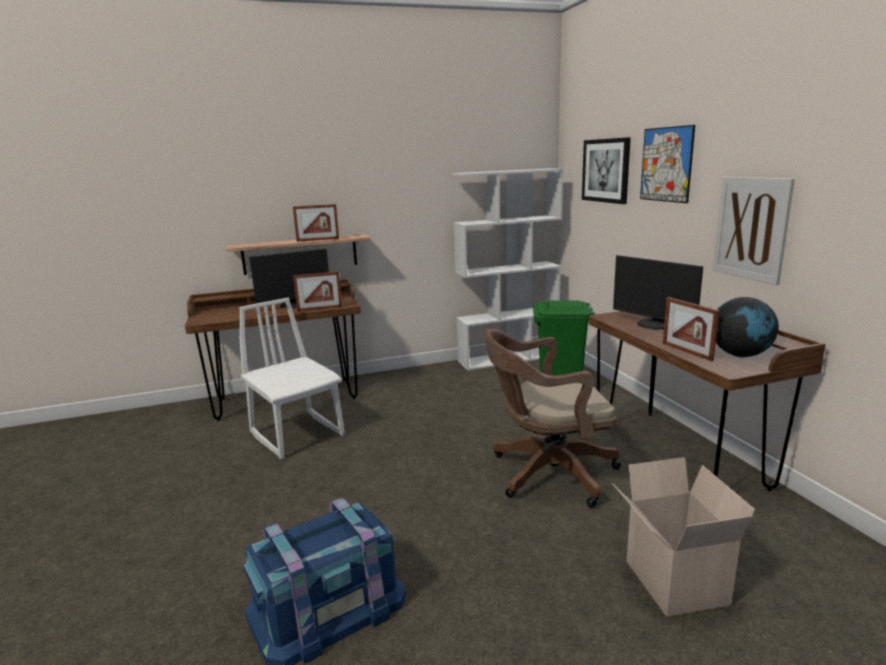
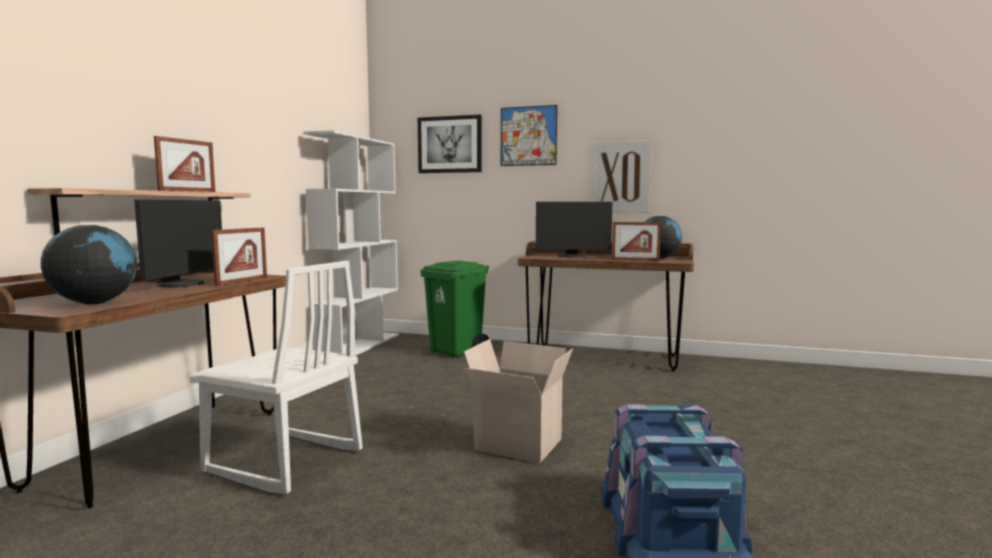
camera: 55 degrees left, 10 degrees down
white chair [239,298,345,459] -> white chair turned 150 degrees counterclockwise [189,261,363,494]
brown office chair [484,328,621,508] -> none
cardboard box [612,457,755,617] -> cardboard box moved to [464,339,573,464]
none -> globe [41,225,137,304]

